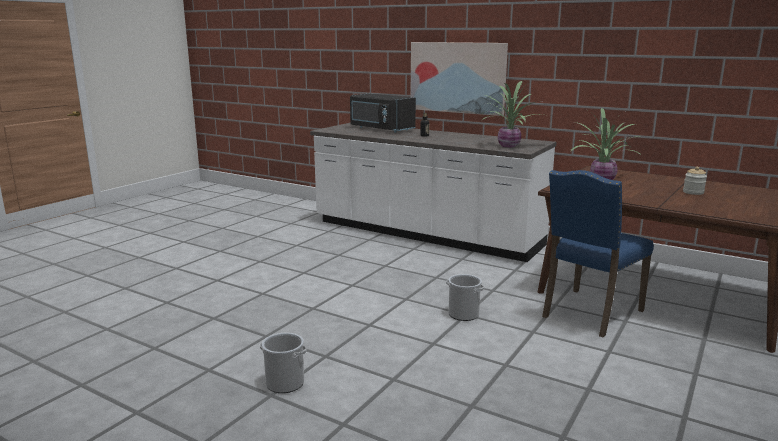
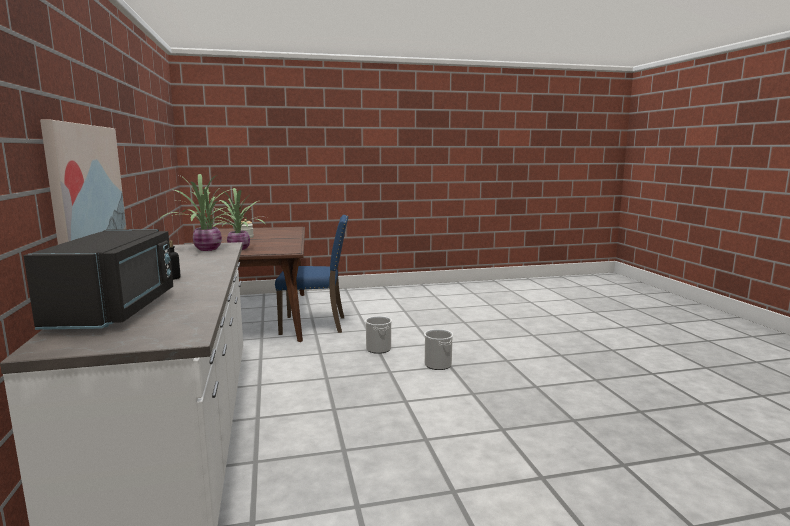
camera: 135 degrees left, 5 degrees down
bucket [260,333,307,393] -> bucket moved to [424,329,453,370]

